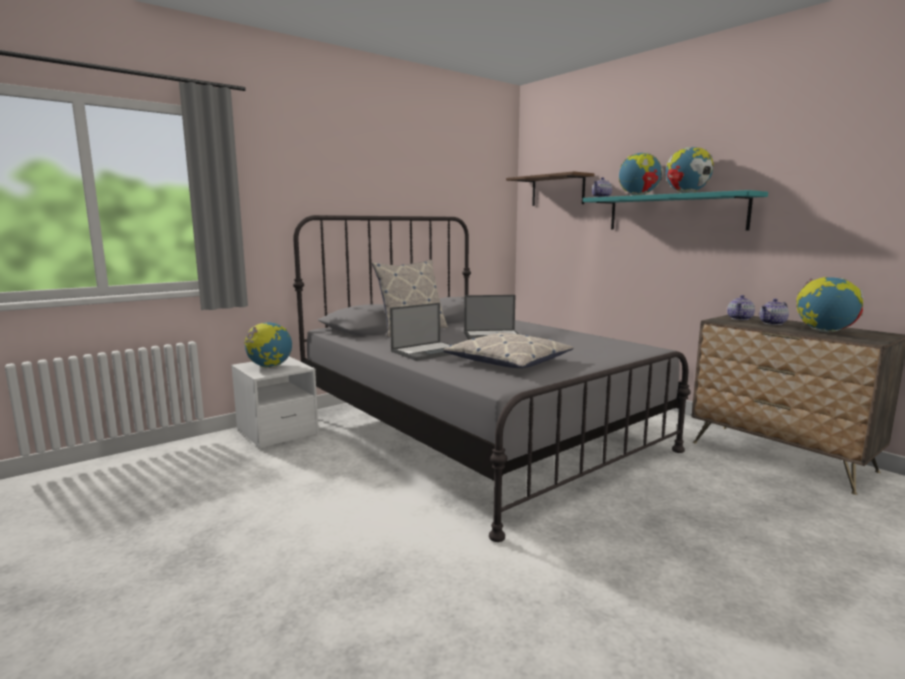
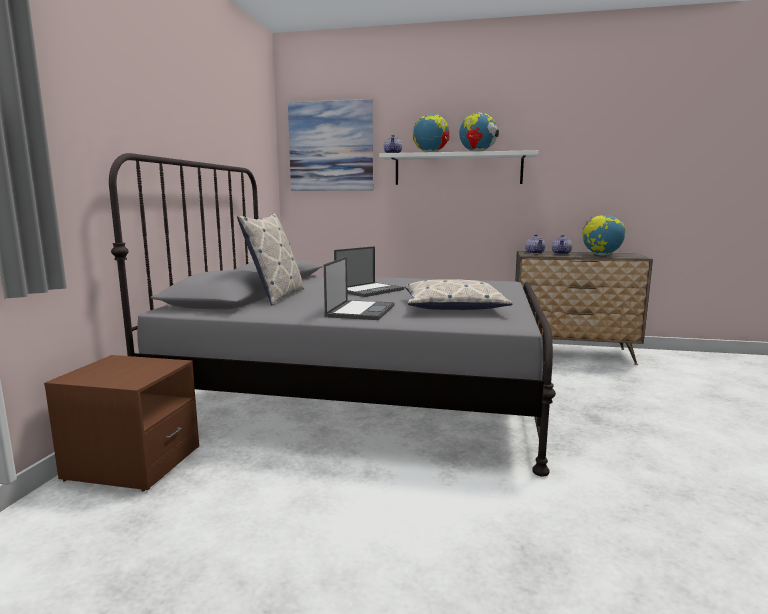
camera: 40 degrees left, 0 degrees up
white nightstand [231,356,319,448] -> brown nightstand [44,355,199,492]
globe [244,322,292,368] -> none
brown shelf [506,171,594,206] -> picture [288,99,373,191]
turquoise shelf [583,190,768,231] -> white shelf [379,150,539,185]

